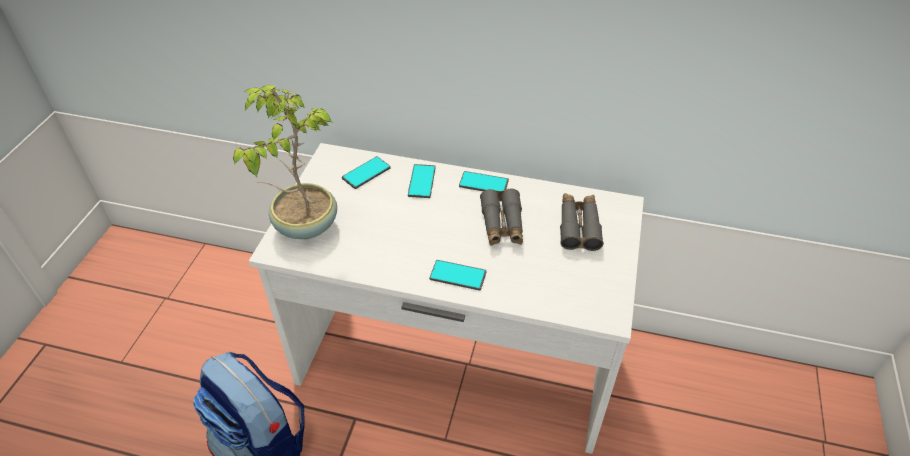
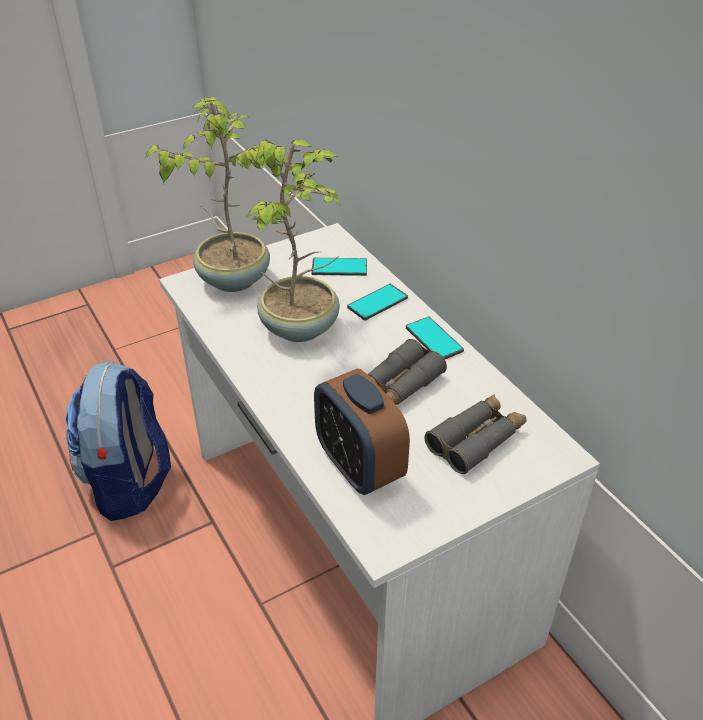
camera: 45 degrees right, 5 degrees down
phone [430,260,487,291] -> none
none -> potted plant [246,139,341,342]
none -> alarm clock [314,369,410,495]

